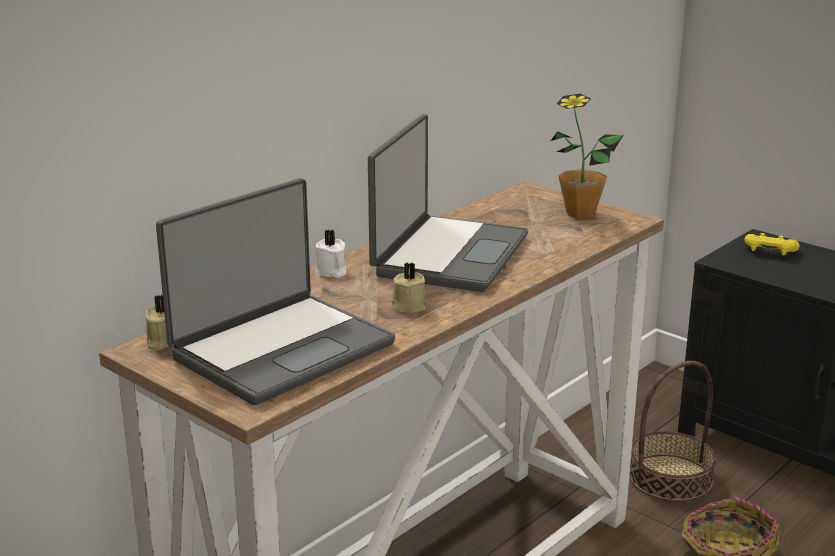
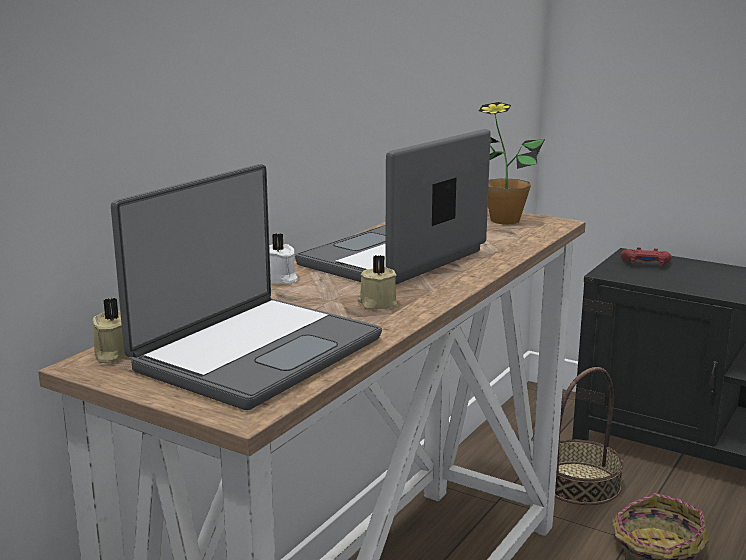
camera: 10 degrees left, 5 degrees down
laptop [368,114,528,292] -> laptop turned 150 degrees counterclockwise [295,129,491,284]
yellow game controller [745,233,800,256] -> red game controller [621,247,672,266]

